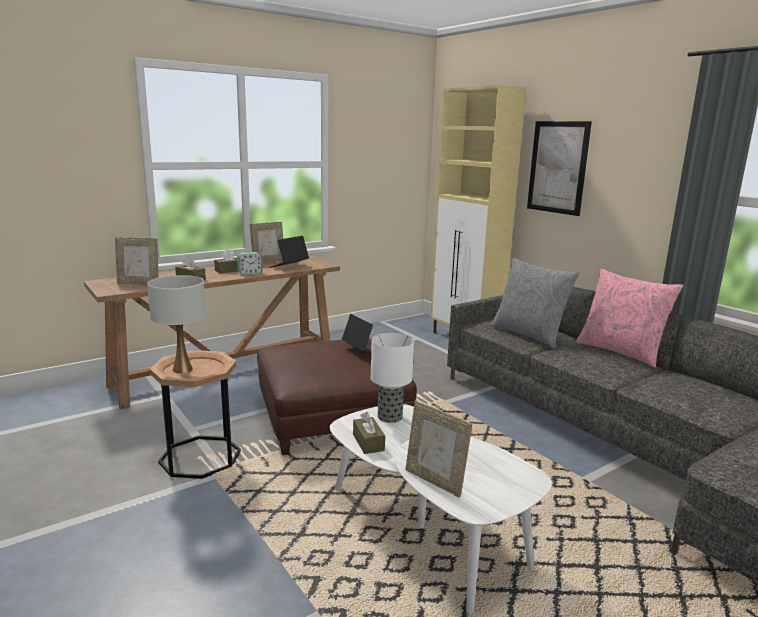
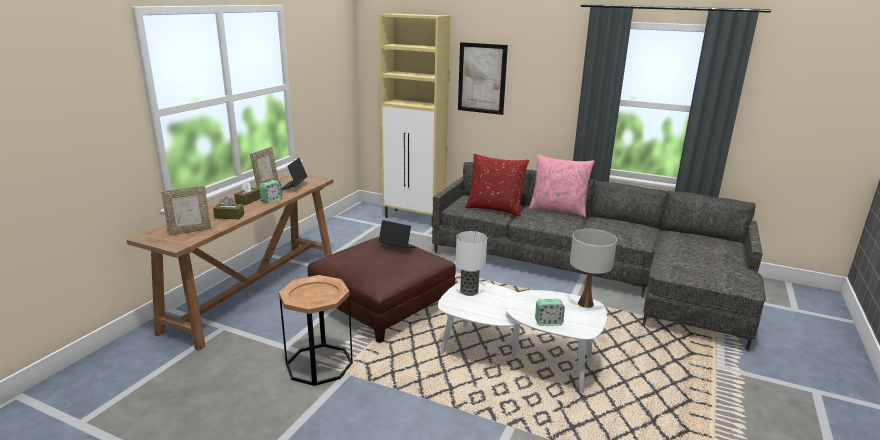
camera: 30 degrees left, 5 degrees up
white table lamp [147,275,206,373] -> white table lamp moved to [570,229,617,308]
brown tissue box [353,412,385,454] -> none
picture frame [405,401,472,498] -> alarm clock [535,299,565,326]
grey pillow [490,258,580,348] -> red pillow [465,154,529,216]

